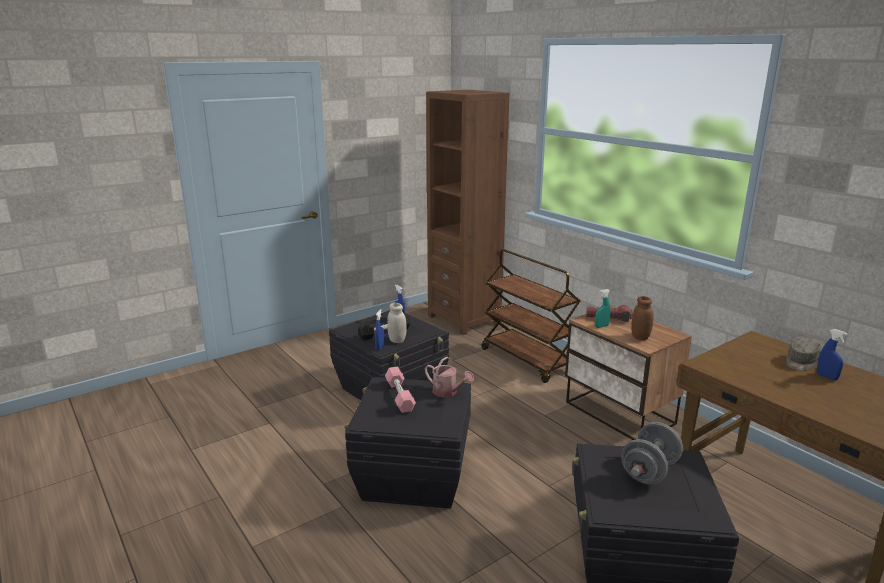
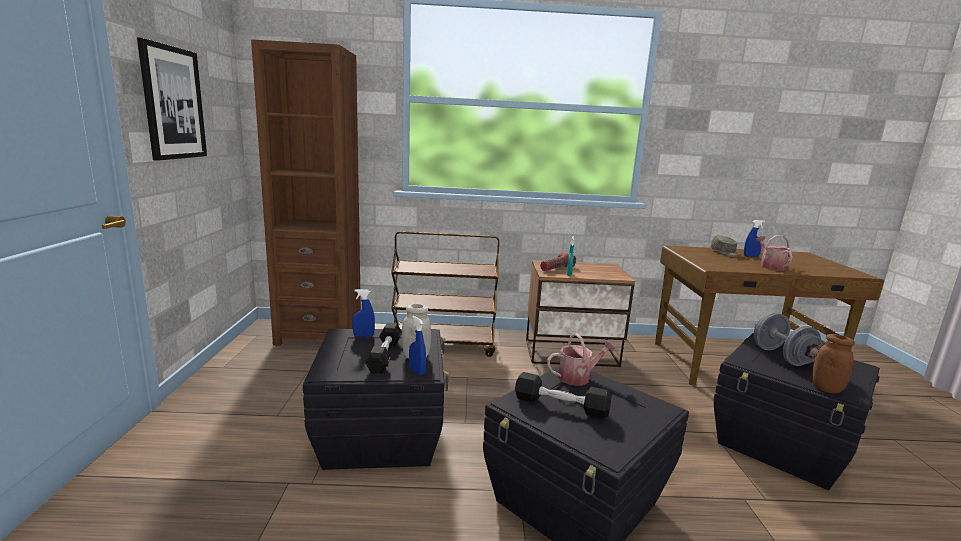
camera: 55 degrees left, 5 degrees down
pink dumbbell [385,367,416,413] -> black dumbbell [515,372,612,419]
brown jar [631,296,654,340] -> brown jar moved to [812,334,855,393]
none -> picture [137,38,207,161]
none -> watering can [755,235,793,270]

